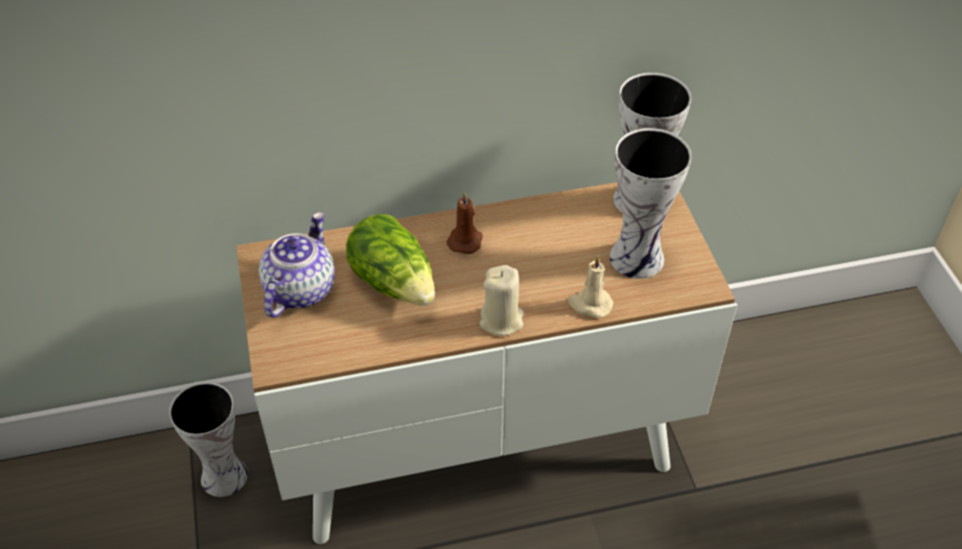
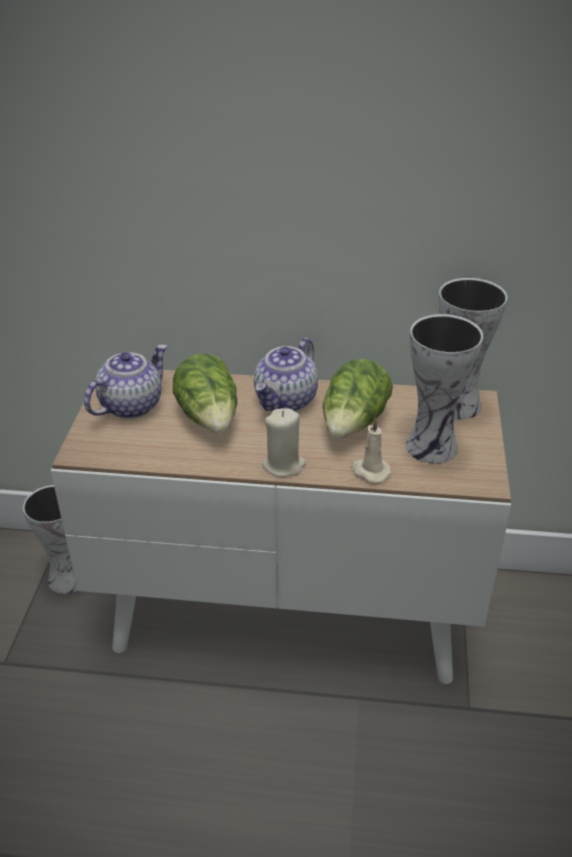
camera: 20 degrees right, 10 degrees down
brown candle [447,192,483,254] -> teapot [254,338,318,412]
none -> lettuce [323,359,393,439]

